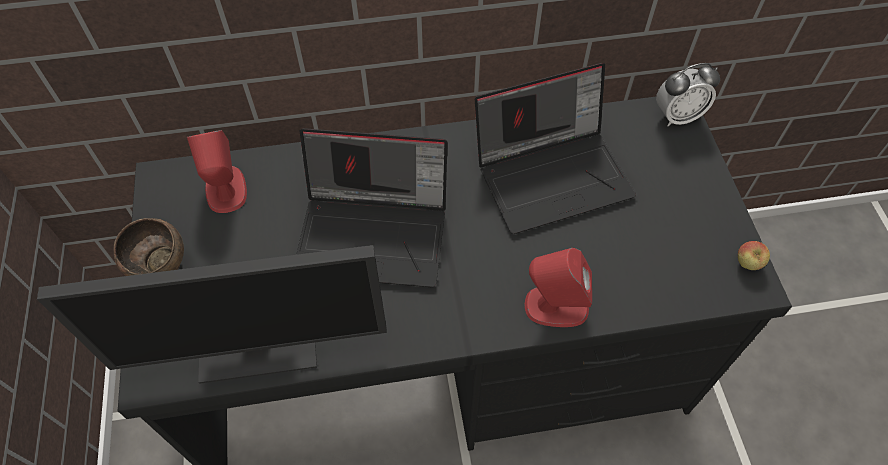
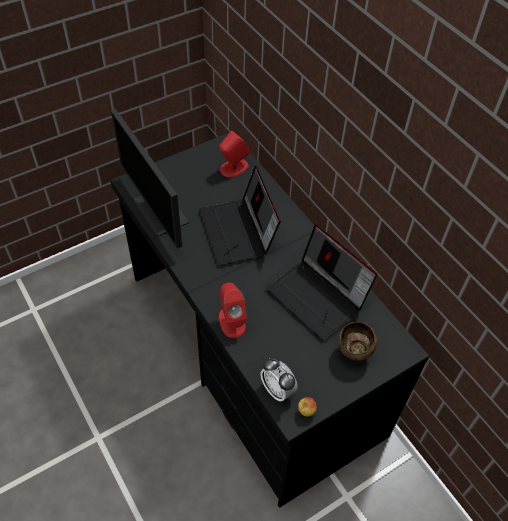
camera: 65 degrees right, 5 degrees down
brown bowl [114,218,184,276] -> brown bowl moved to [338,322,377,361]
alarm clock [656,63,720,126] -> alarm clock moved to [260,357,298,402]

